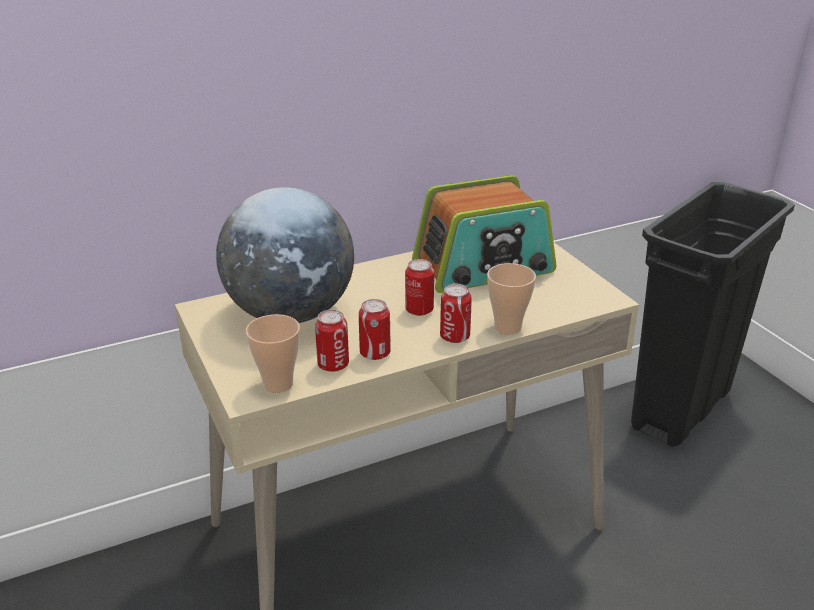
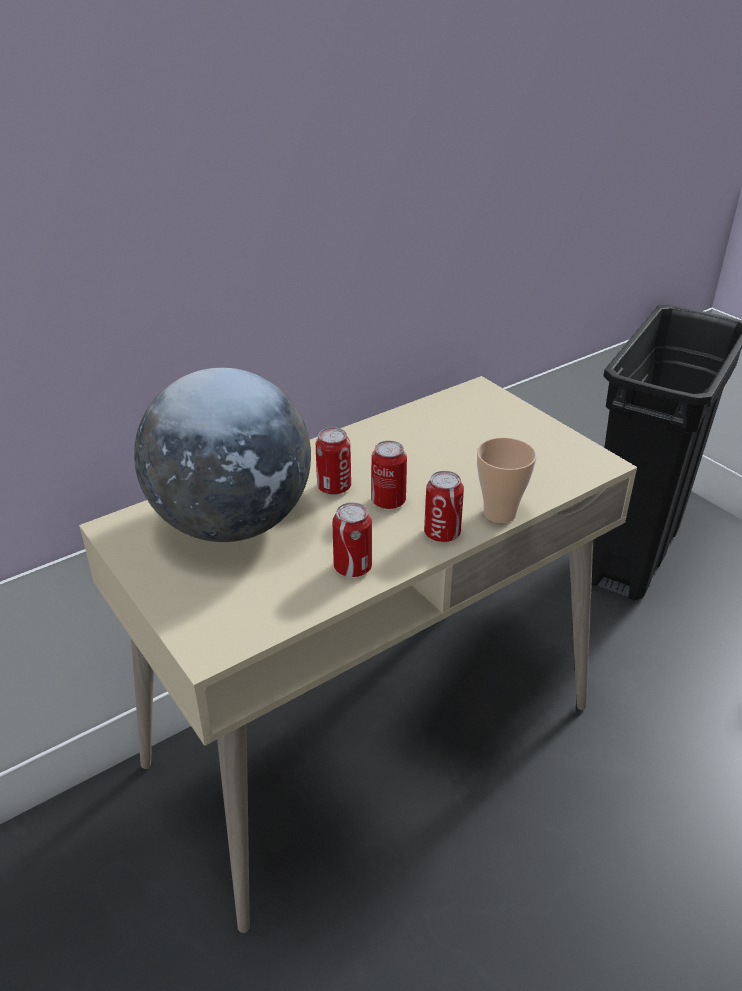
camera: 10 degrees left, 5 degrees up
cup [246,314,300,393] -> none
can [315,310,349,372] -> can moved to [316,427,351,495]
radio [412,175,557,293] -> none

